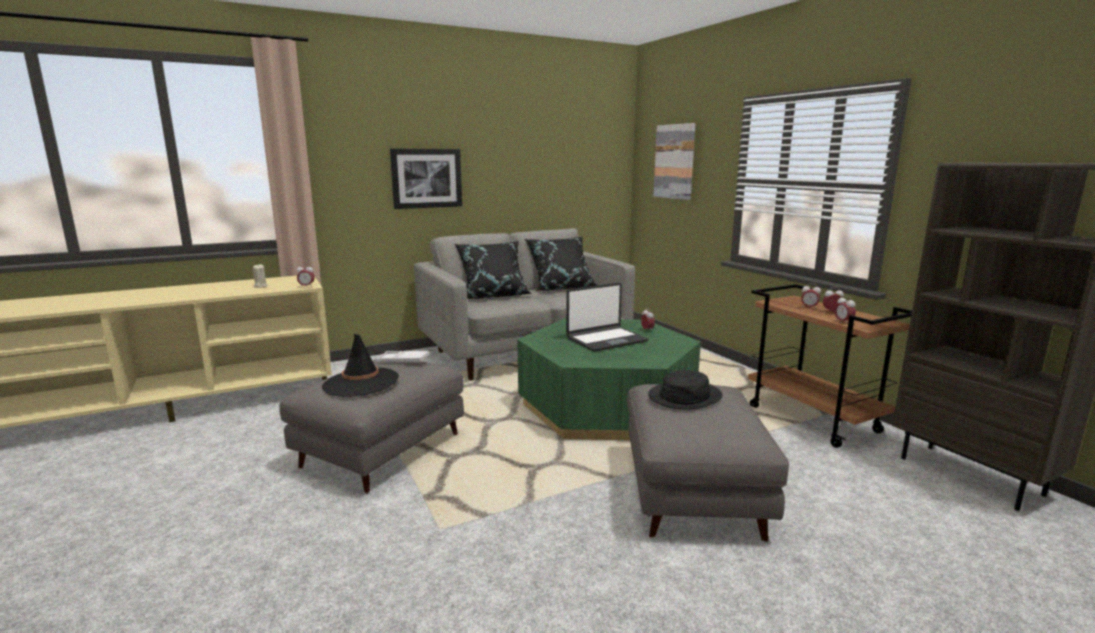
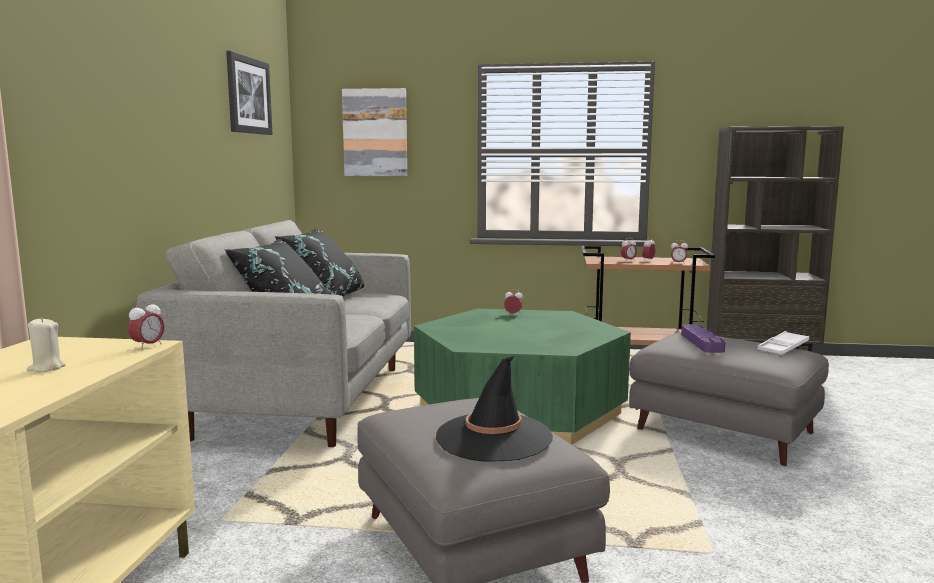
camera: 55 degrees left, 5 degrees down
white tray [376,351,429,363] -> white tray moved to [757,331,809,355]
picture [390,148,462,209] -> picture moved to [226,51,273,135]
laptop [566,283,648,352] -> none
black hat [648,370,723,409] -> purple tray [681,324,726,353]

